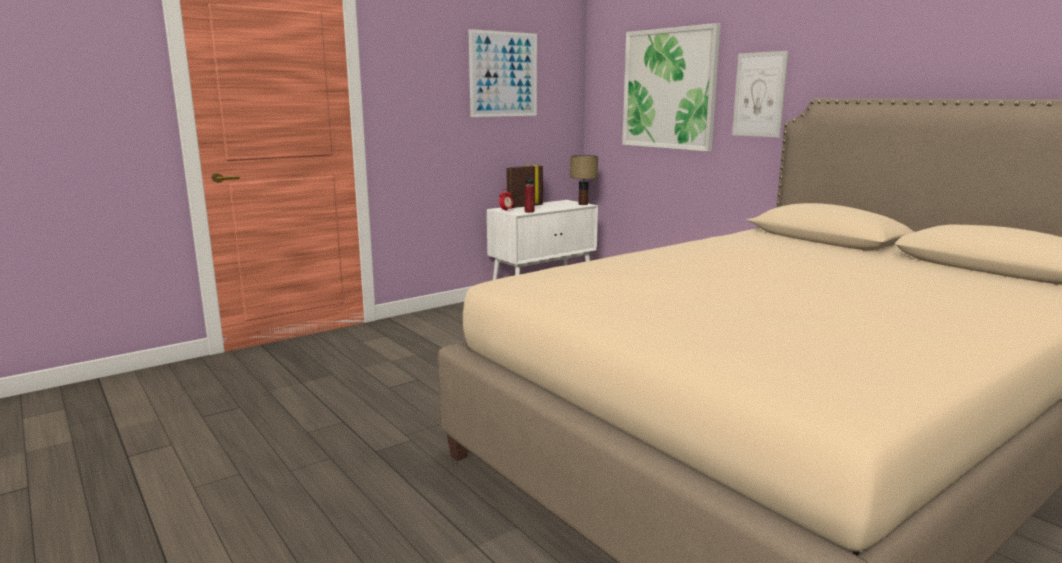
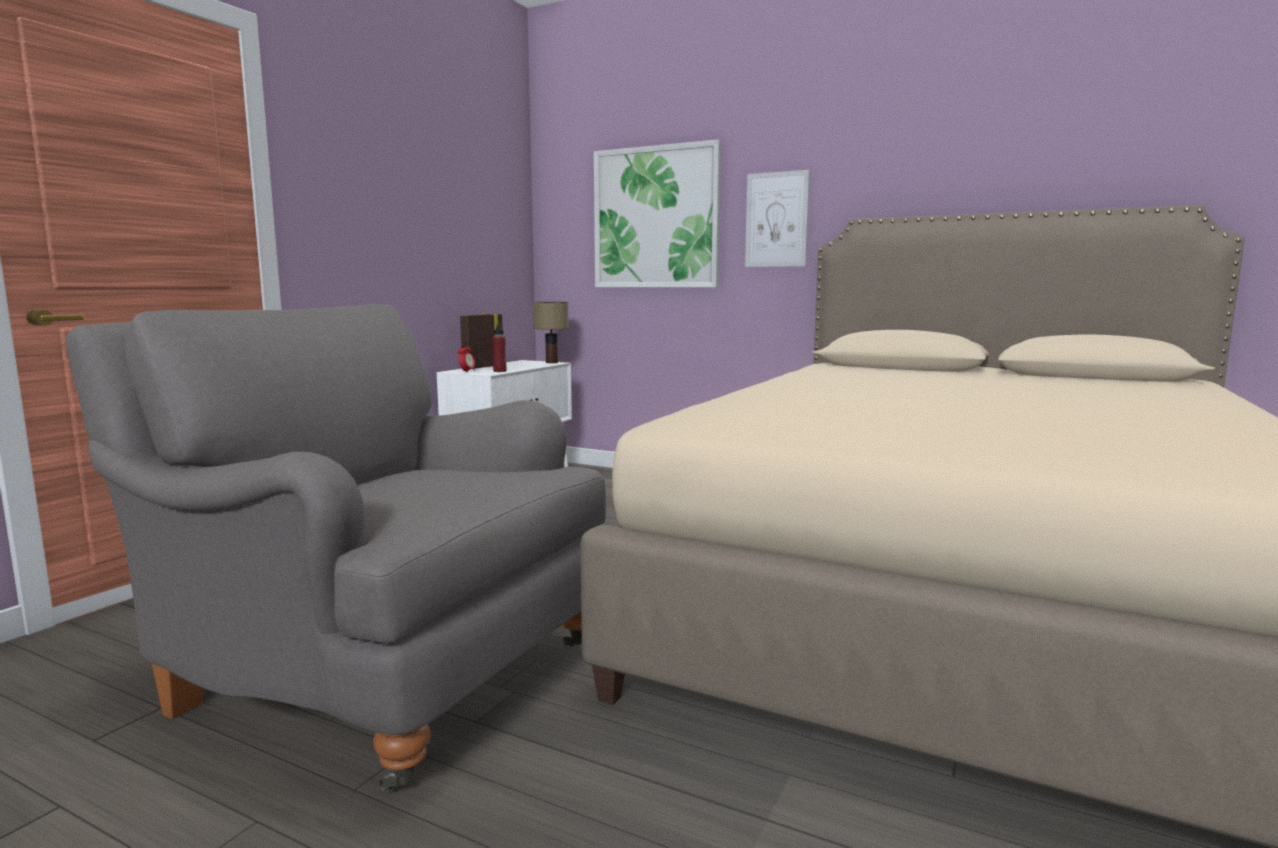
camera: 25 degrees left, 5 degrees down
picture [469,29,537,117] -> none
none -> grey armchair [66,304,606,792]

